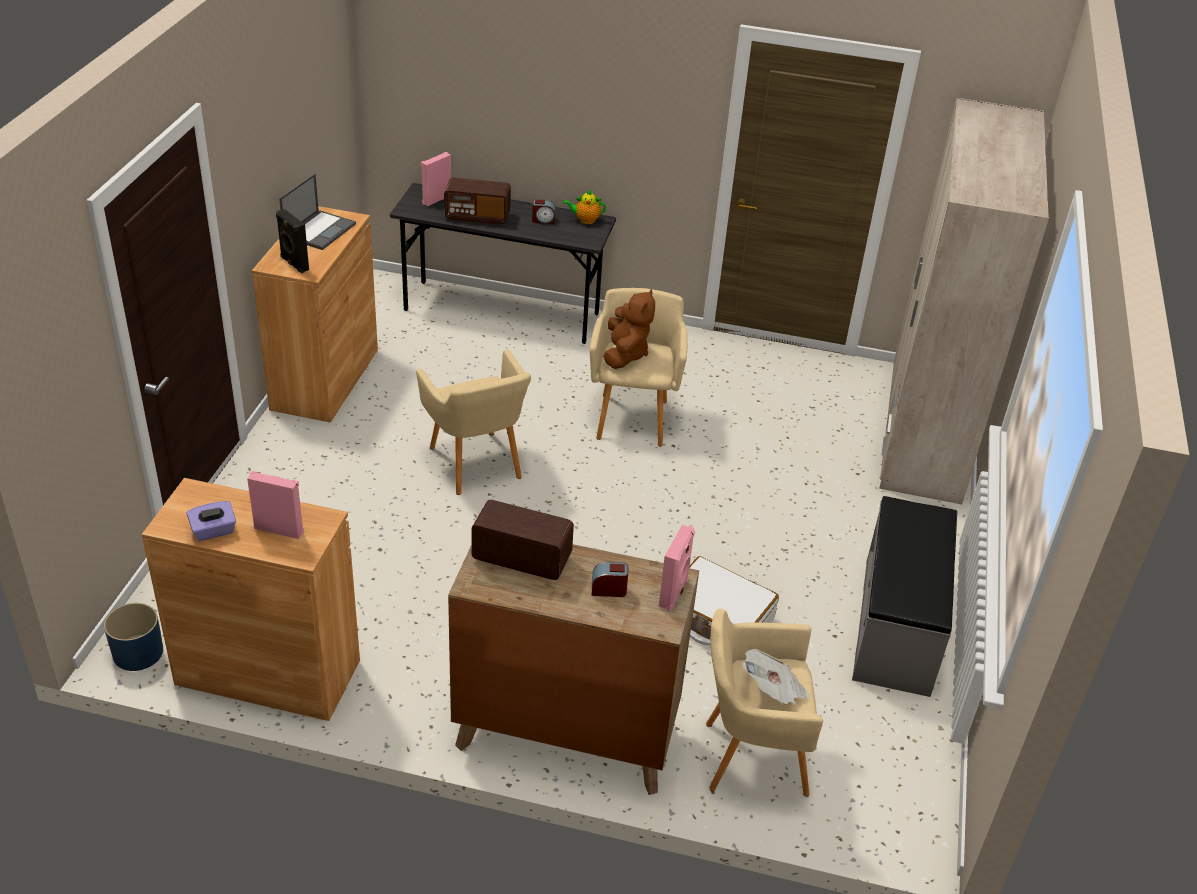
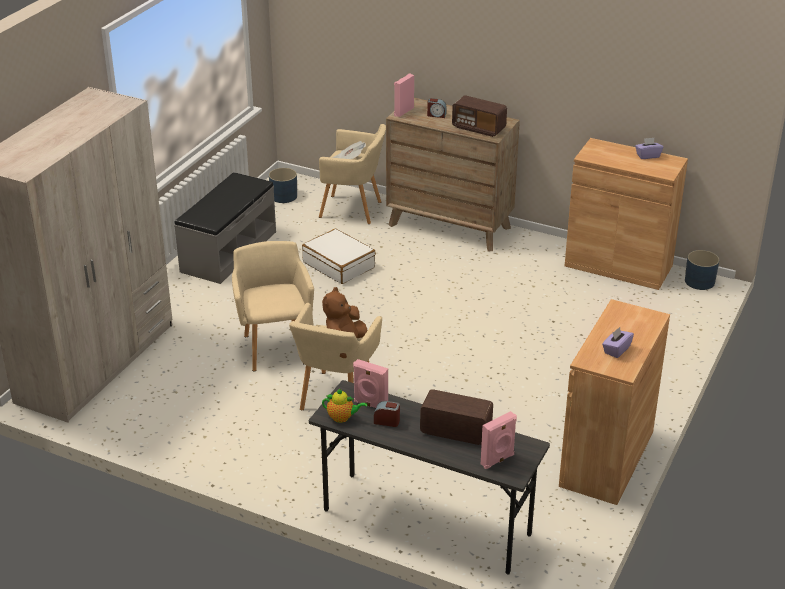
camera: 165 degrees left, 5 degrees down
pink speaker [247,471,304,539] -> pink speaker moved to [353,359,388,408]
black speaker [276,209,309,273] -> none
laptop [279,174,356,250] -> purple tissue box [602,327,634,358]
beige armchair [416,349,531,495] -> beige armchair moved to [232,241,314,371]
none -> blue planter [269,168,297,203]

